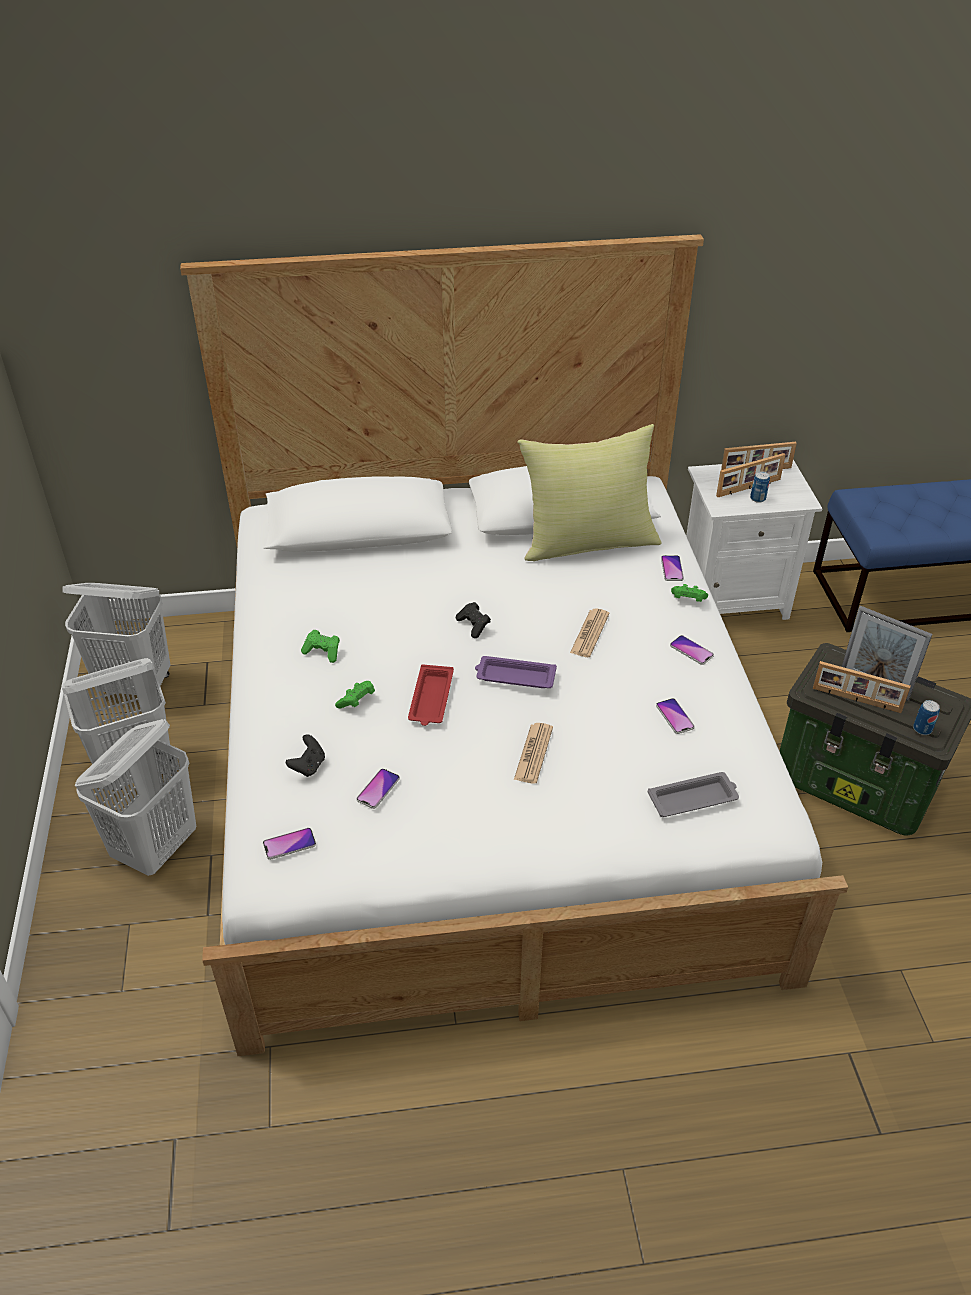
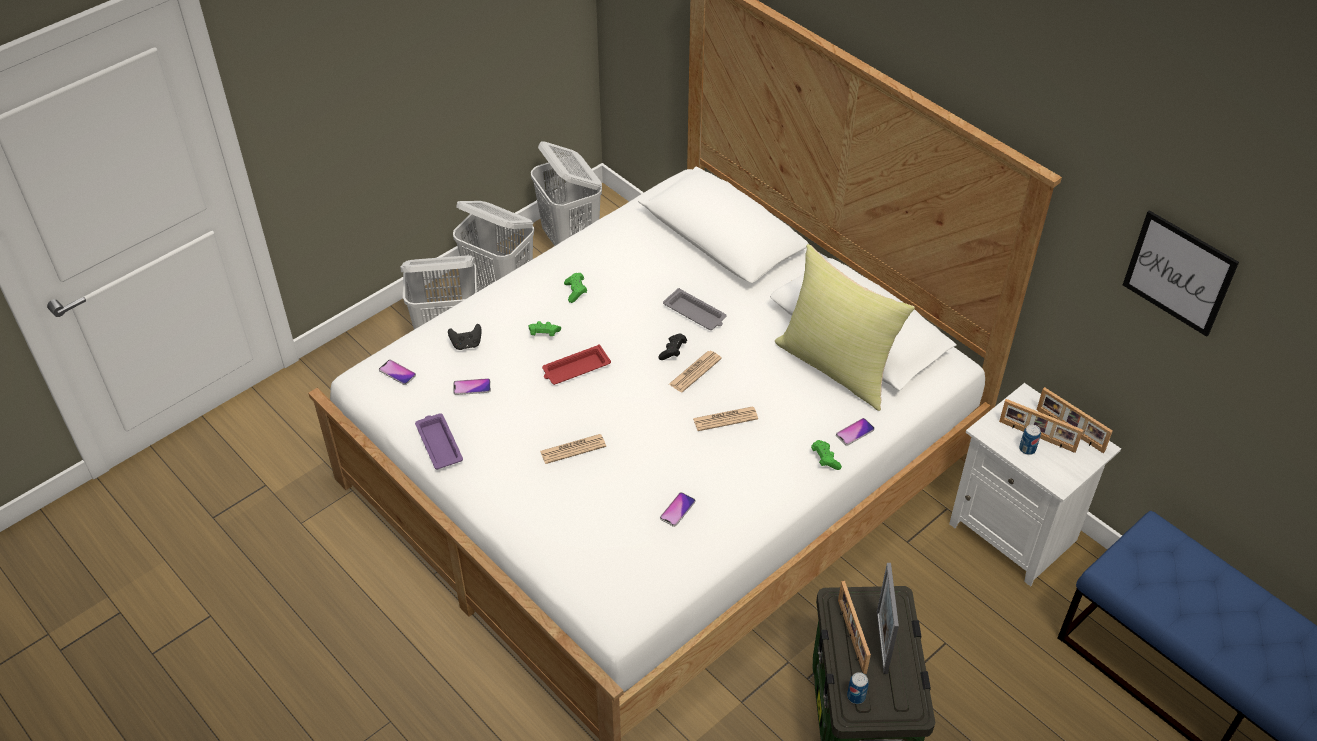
camera: 55 degrees right, 5 degrees up
purple tray [475,656,557,688] -> purple tray moved to [415,413,463,470]
grey tray [648,772,739,817] -> grey tray moved to [663,288,727,330]
phone [670,635,714,665] -> none
none -> newspaper [669,351,722,392]
none -> picture [1123,210,1239,337]

